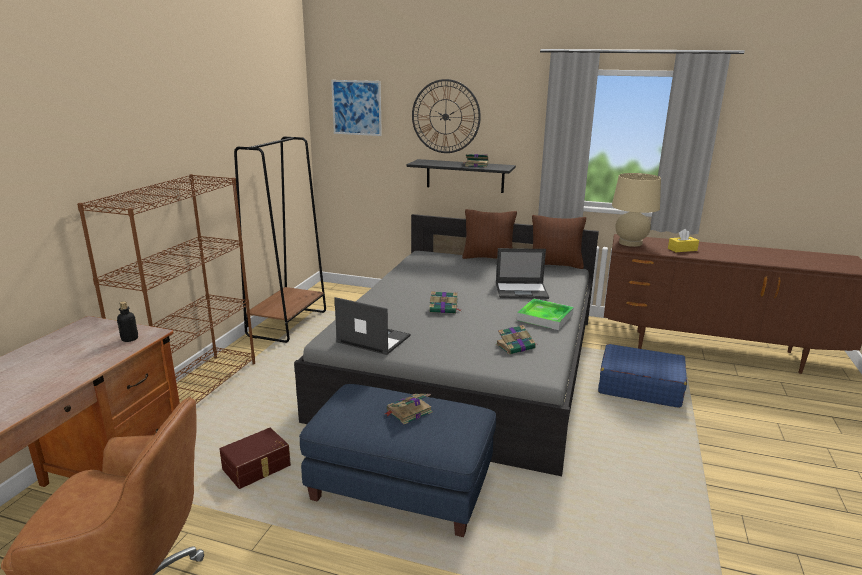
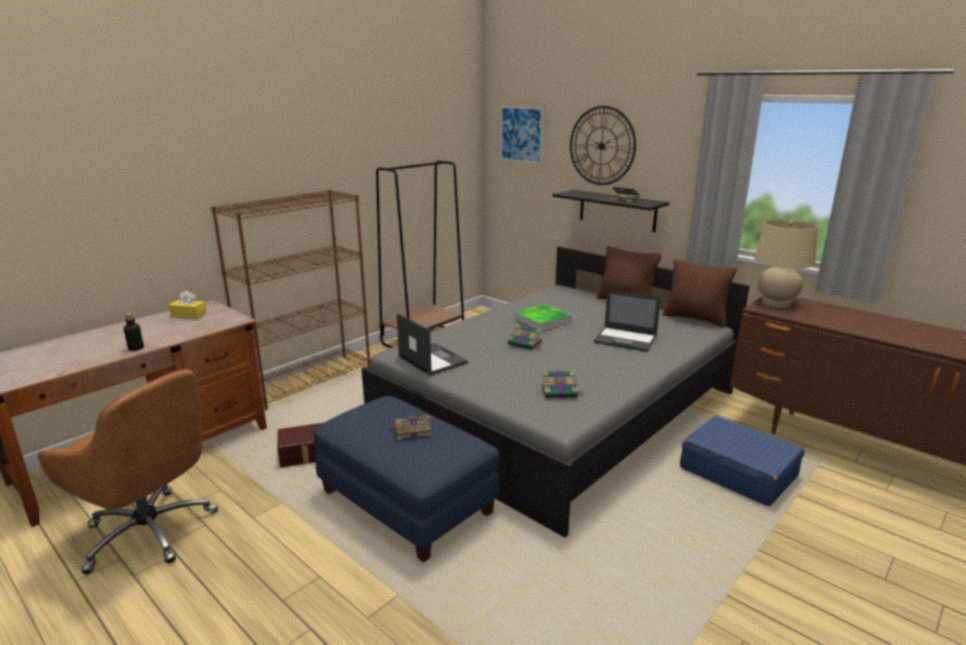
camera: 25 degrees right, 0 degrees up
bottle [117,301,138,342] -> bottle moved to [124,313,144,351]
tray [517,298,574,330] -> tray moved to [515,304,571,331]
yellow tissue box [668,229,699,252] -> yellow tissue box moved to [169,291,207,319]

